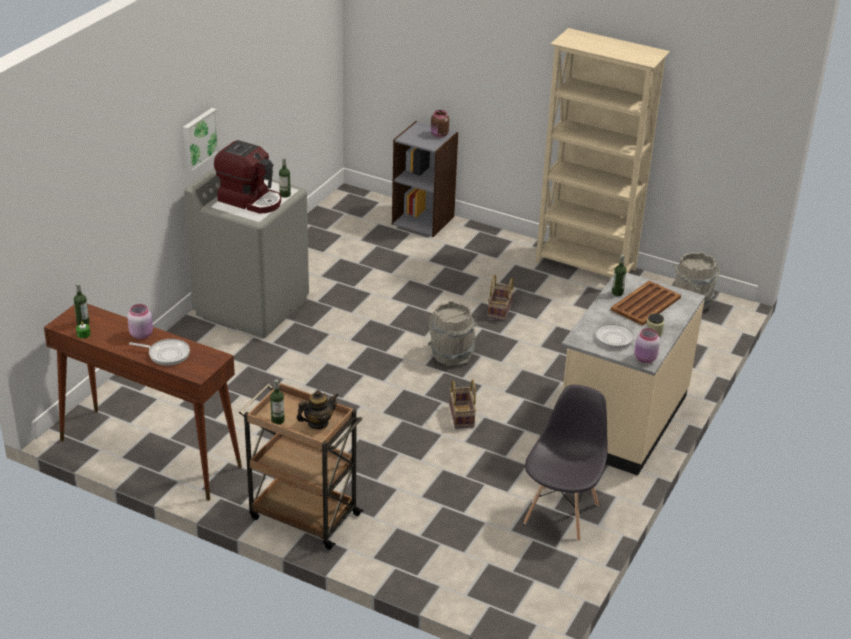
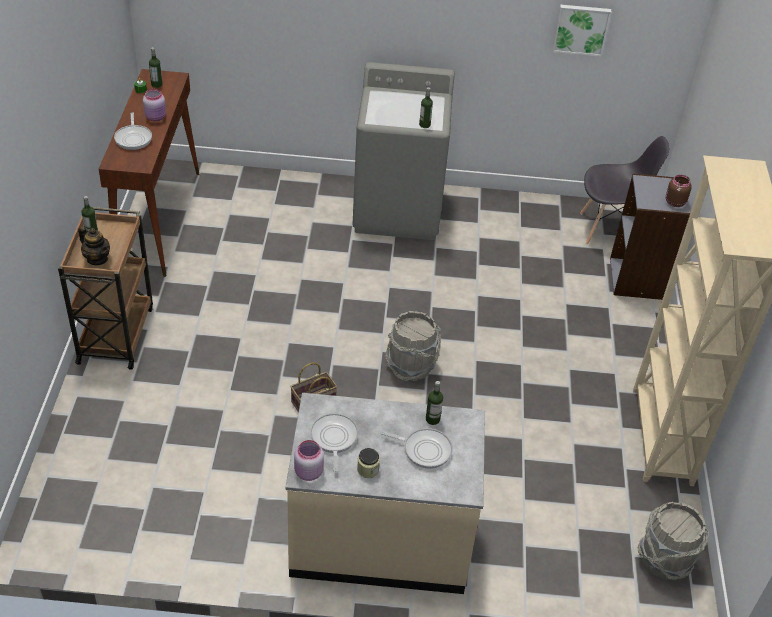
camera: 65 degrees right, 10 degrees up
picture [183,108,219,172] -> picture moved to [552,5,612,57]
coffee machine [214,140,281,214] -> none
basket [488,275,514,321] -> none
grey chair [524,384,608,541] -> grey chair moved to [580,136,669,245]
brown tray [611,281,681,326] -> frying pan [381,428,453,469]

